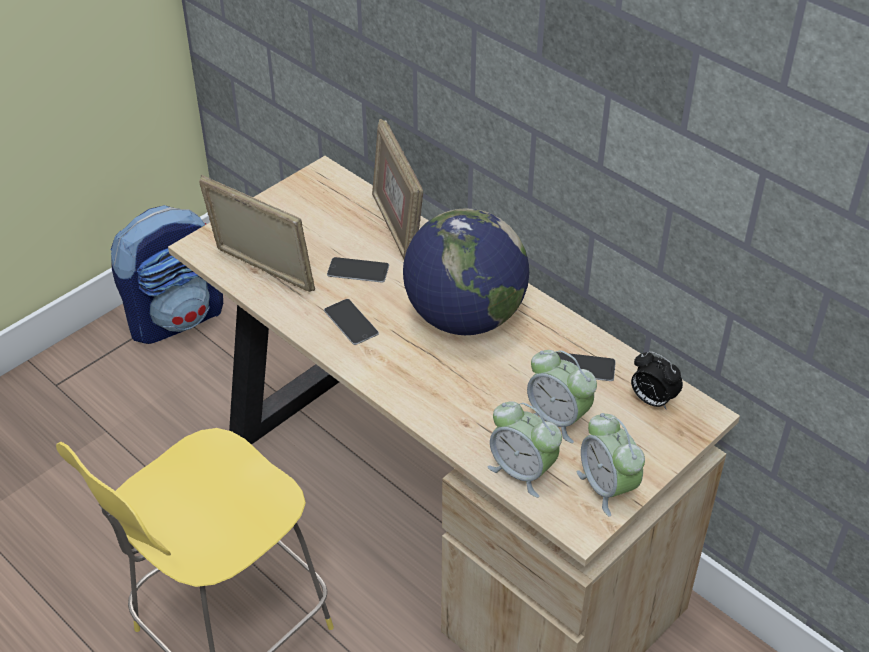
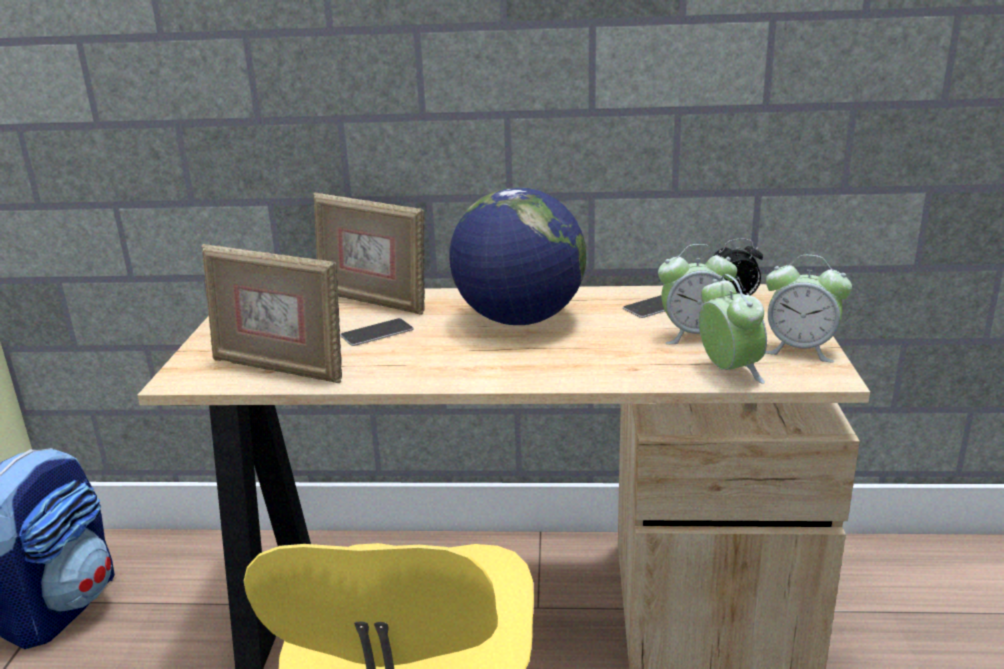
camera: 40 degrees left, 20 degrees down
picture frame [199,175,315,292] -> picture frame turned 150 degrees counterclockwise [202,244,342,383]
phone [324,299,379,345] -> none
alarm clock [487,401,562,498] -> alarm clock turned 105 degrees counterclockwise [699,274,767,384]

